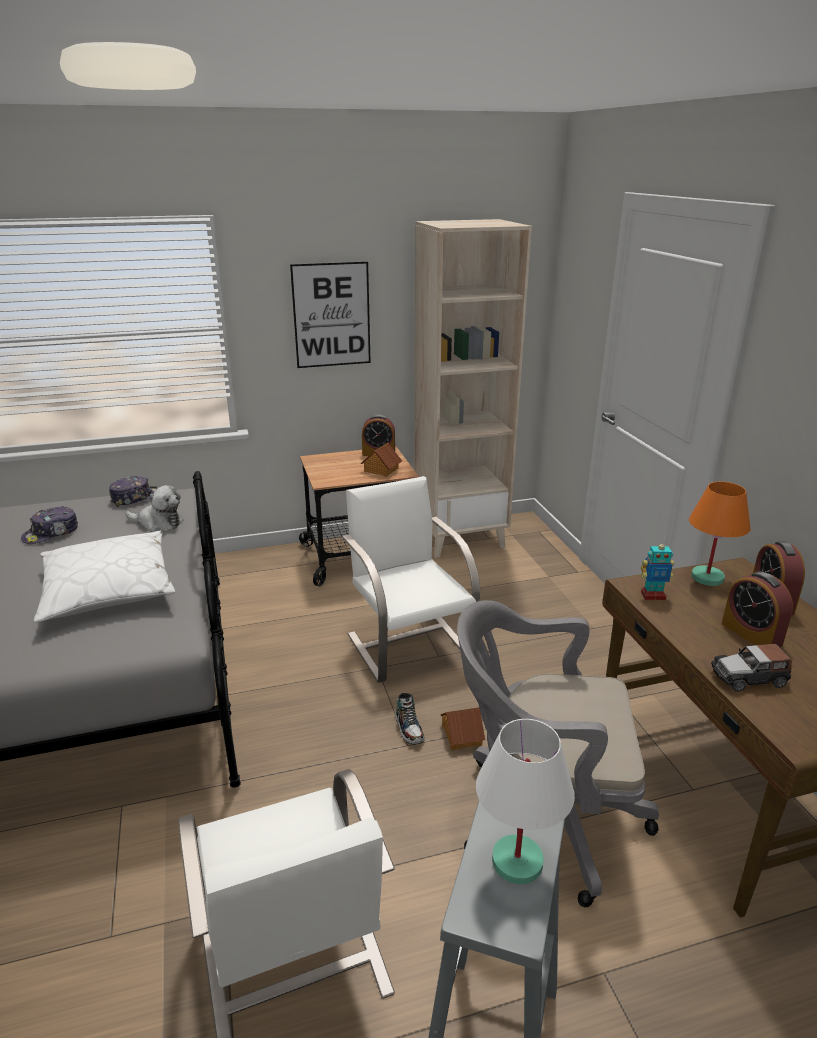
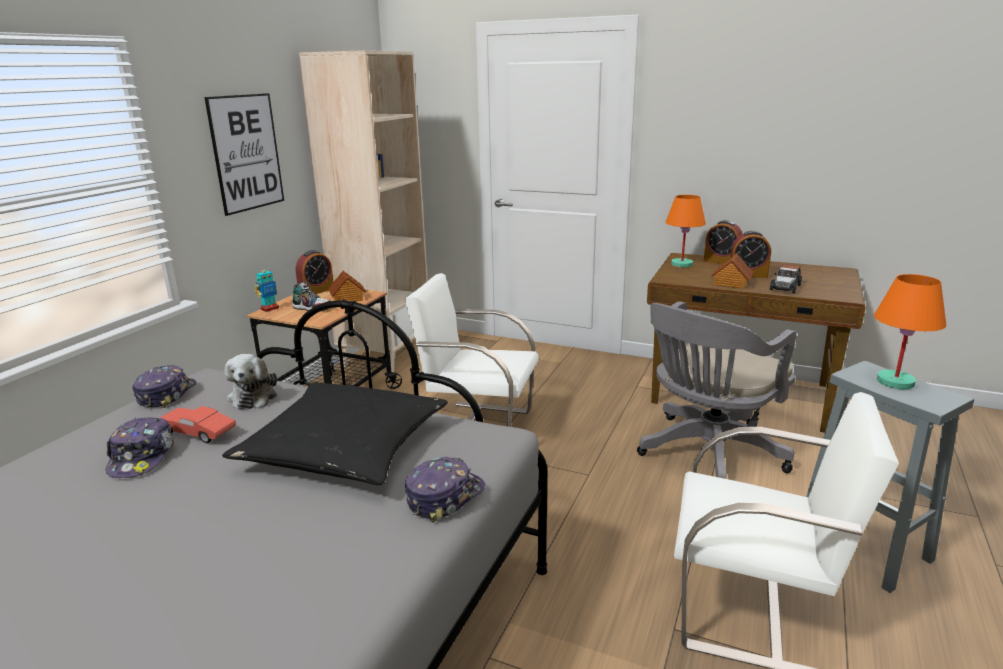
camera: 50 degrees left, 5 degrees down
white pillow [34,531,175,623] -> black pillow [222,382,448,485]
plush toy [125,485,183,532] -> plush toy turned 120 degrees clockwise [225,354,277,410]
shoe [396,693,425,744] -> shoe moved to [292,281,331,312]
toy house [441,707,485,750] -> toy house moved to [711,253,753,289]
white table lamp [476,719,575,884] -> orange table lamp [874,274,947,389]
toy robot [641,539,674,600] -> toy robot moved to [255,270,279,312]
none -> red toy car [160,406,236,443]
none -> cap [405,457,485,523]

